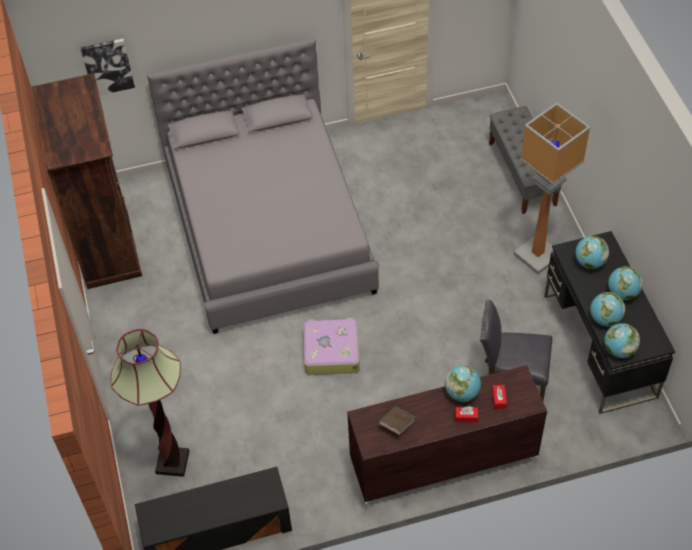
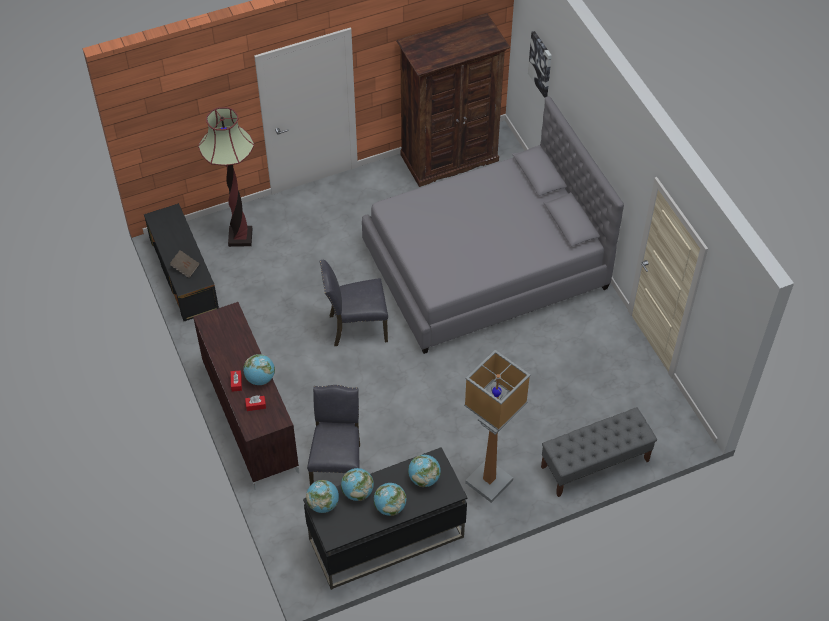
camera: 80 degrees right, 0 degrees up
suitcase [304,318,360,375] -> grey chair [319,260,388,346]
brown book [379,406,415,435] -> brown book moved to [169,250,200,278]

